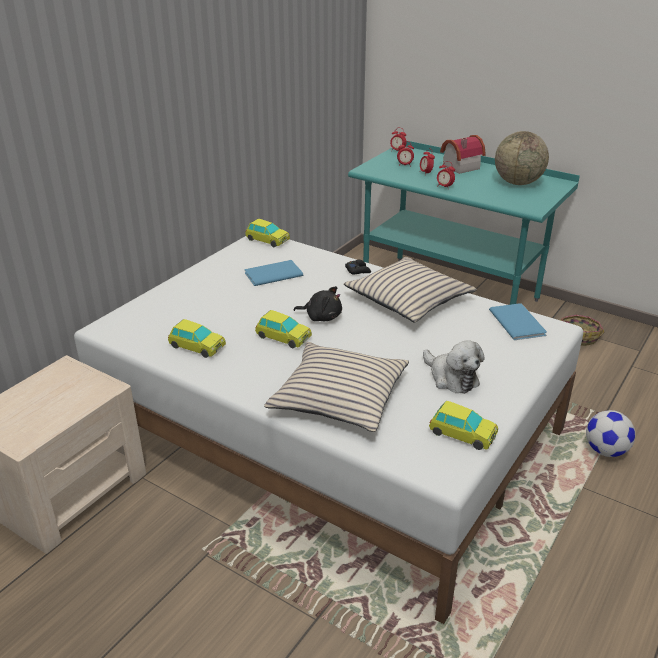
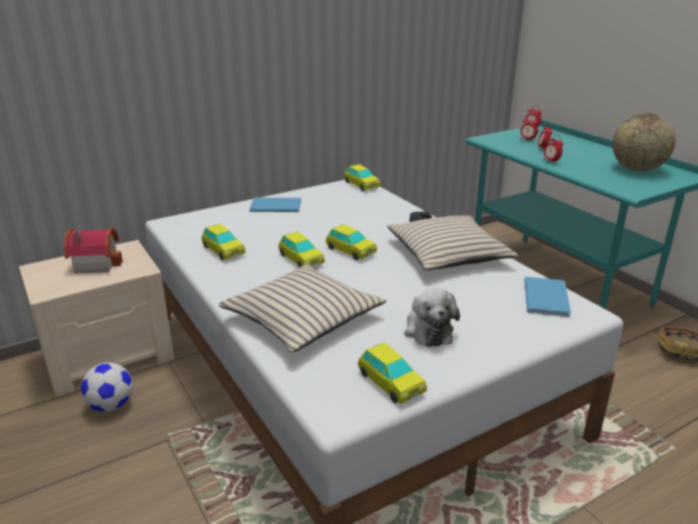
camera: 25 degrees right, 5 degrees down
blue book [245,260,303,286] -> blue book moved to [250,197,301,212]
black plush toy [294,286,342,321] -> toy car [326,224,377,260]
toy house [440,135,486,174] -> toy house moved to [64,228,123,273]
football [586,410,636,457] -> football moved to [81,362,133,412]

